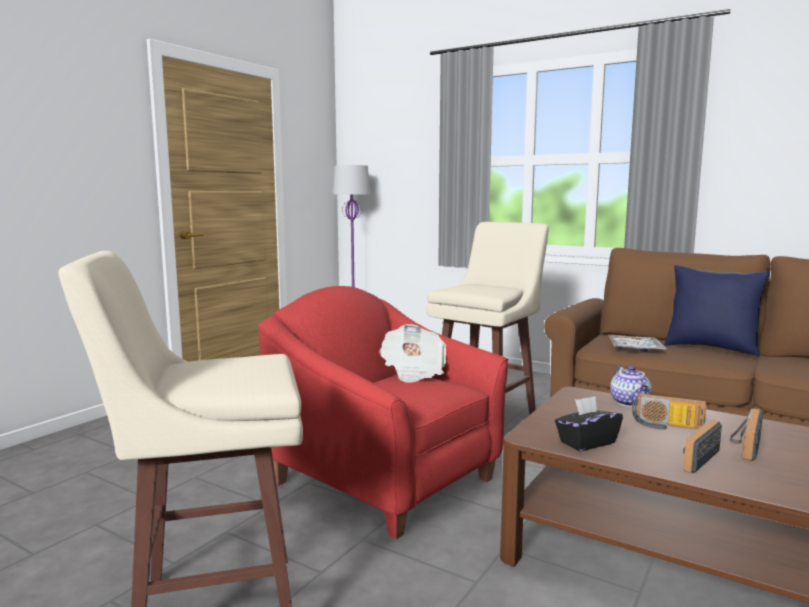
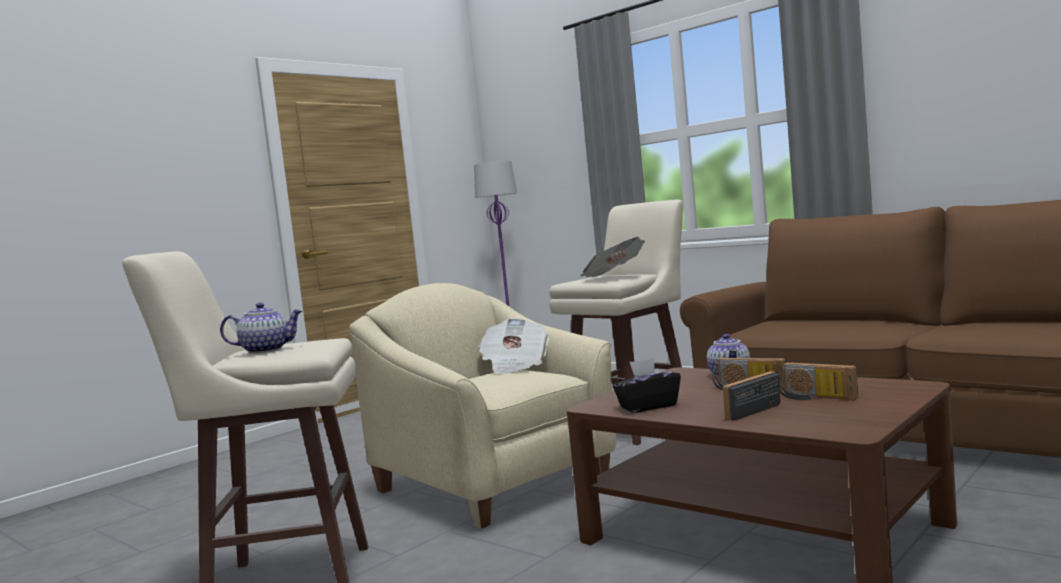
camera: 10 degrees right, 5 degrees down
red armchair [258,286,508,539] -> beige armchair [349,283,616,529]
tray [608,335,667,352] -> none
blue pillow [664,265,770,357] -> none
radio [730,408,763,461] -> radio turned 90 degrees counterclockwise [779,362,858,401]
none -> teapot [220,303,303,354]
none -> newspaper [580,237,645,277]

